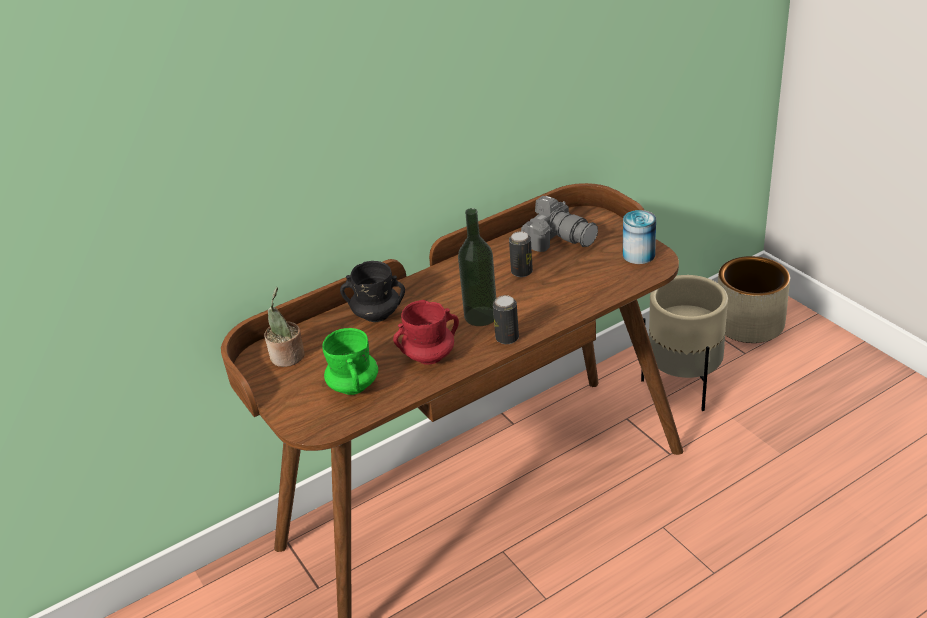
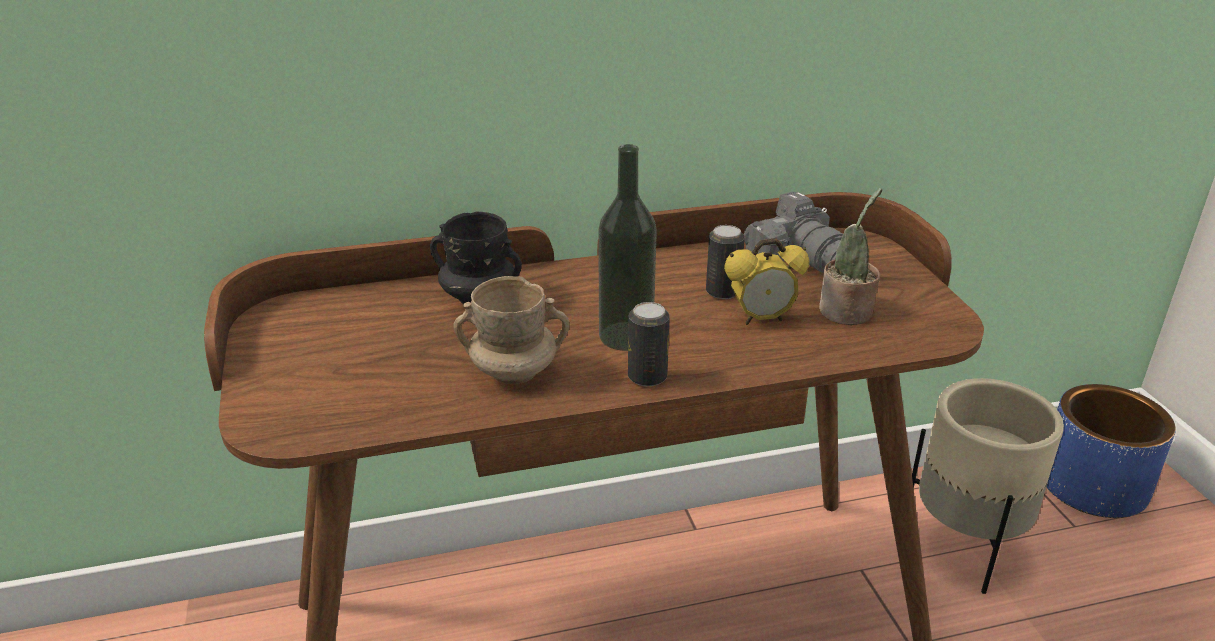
camera: 15 degrees right, 5 degrees down
potted plant [264,287,305,367] -> potted plant moved to [819,188,882,325]
green mug [322,328,378,395] -> none
red mug [393,300,459,365] -> beige mug [453,276,569,384]
can [623,210,656,264] -> none
beige planter [718,256,790,343] -> blue planter [1046,384,1176,518]
none -> alarm clock [724,238,809,325]

